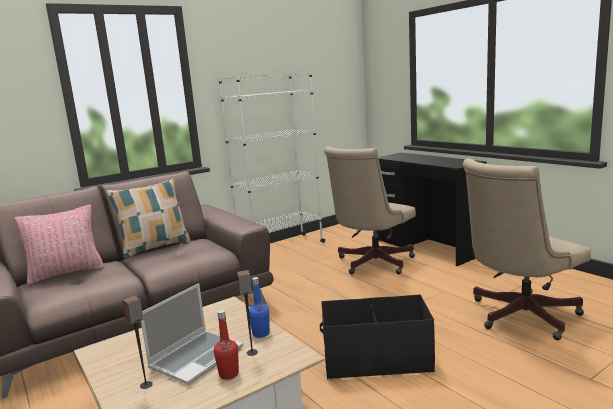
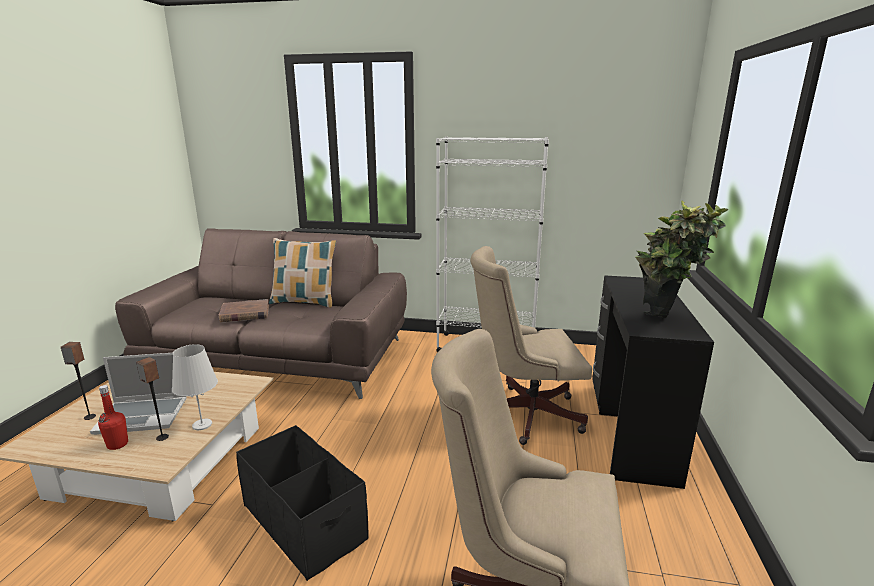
camera: 45 degrees right, 5 degrees up
pink pillow [15,205,104,285] -> none
blue bottle [249,277,269,338] -> white table lamp [172,344,218,430]
none -> brown book [219,299,269,323]
none -> potted plant [635,201,728,318]

